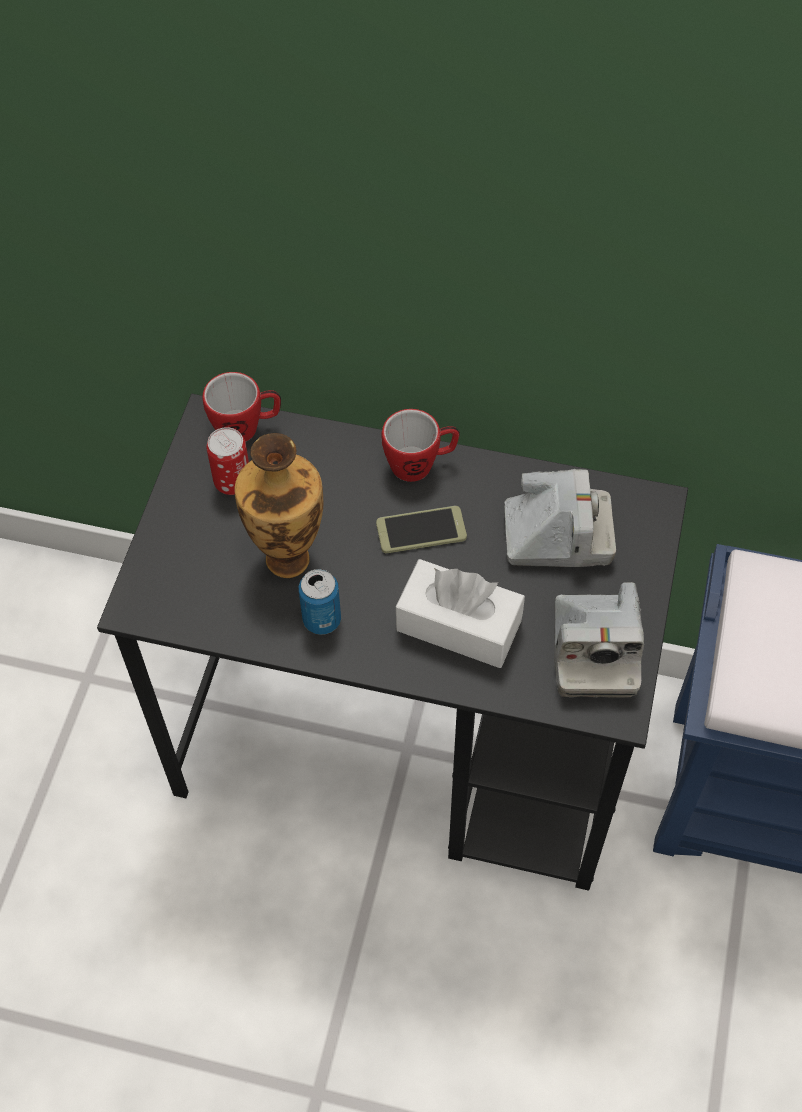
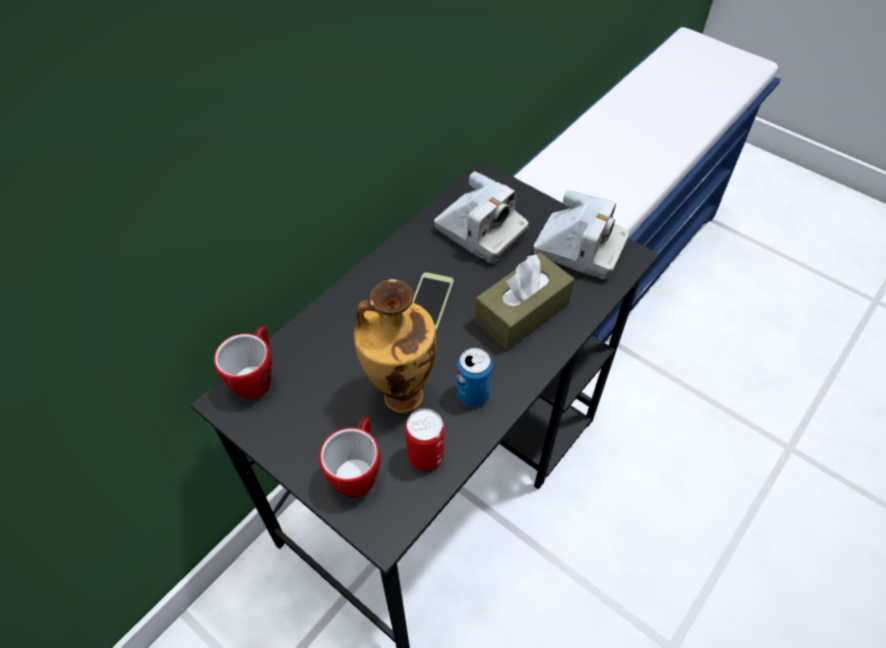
camera: 65 degrees left, 5 degrees down
can [207,427,249,495] -> can moved to [405,409,444,471]
mug [381,409,460,482] -> mug moved to [319,416,380,498]
white tissue box [396,559,525,668] -> brown tissue box [475,253,575,350]
camera [504,469,616,567] -> camera turned 105 degrees clockwise [434,171,528,264]

